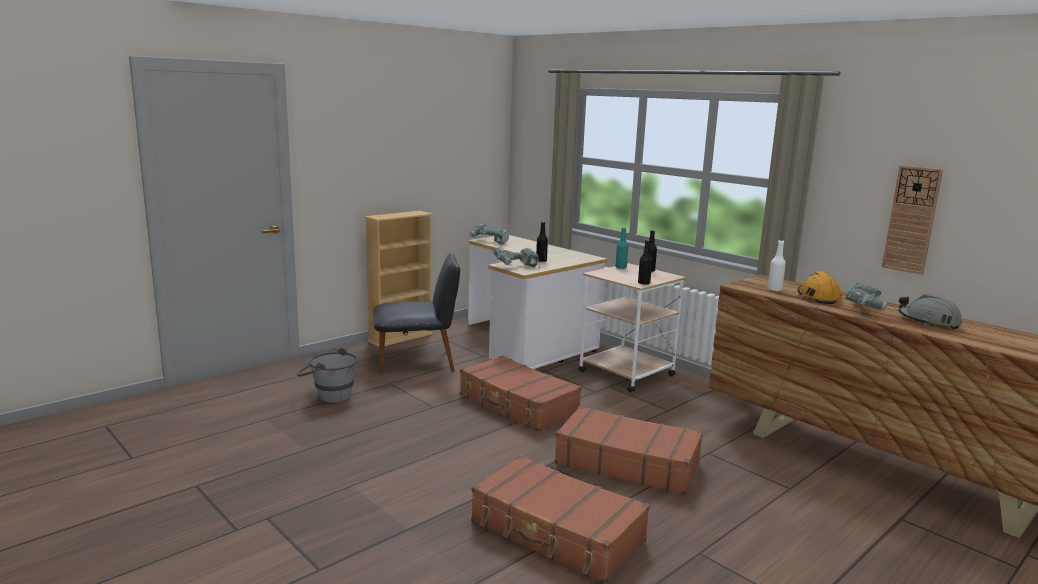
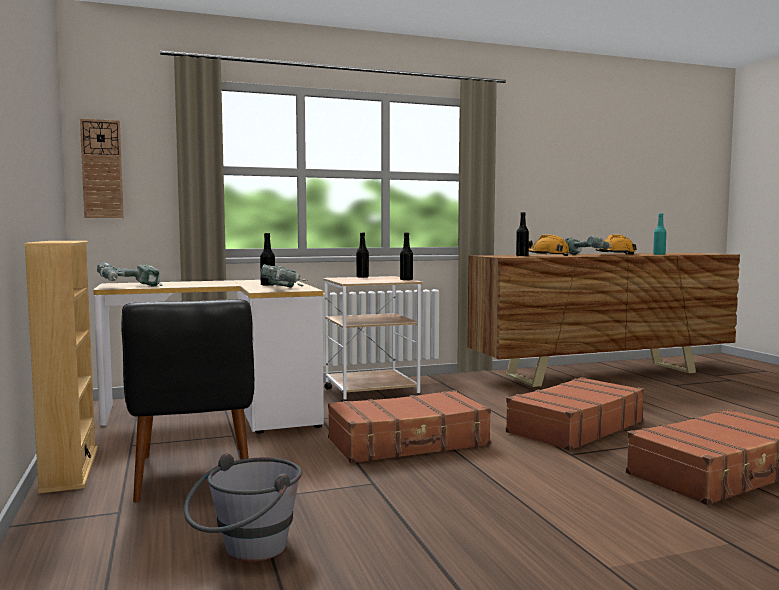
camera: 65 degrees left, 10 degrees down
black chair [373,253,460,375] -> black chair turned 150 degrees clockwise [121,299,254,502]
turquoise bottle [615,227,628,269] -> turquoise bottle moved to [653,213,666,255]
white bottle [768,240,786,291] -> black bottle [516,212,529,256]
wall clock [882,165,943,275] -> wall clock moved to [80,119,124,218]
grey hard hat [899,293,962,329] -> orange hard hat [596,234,637,255]

